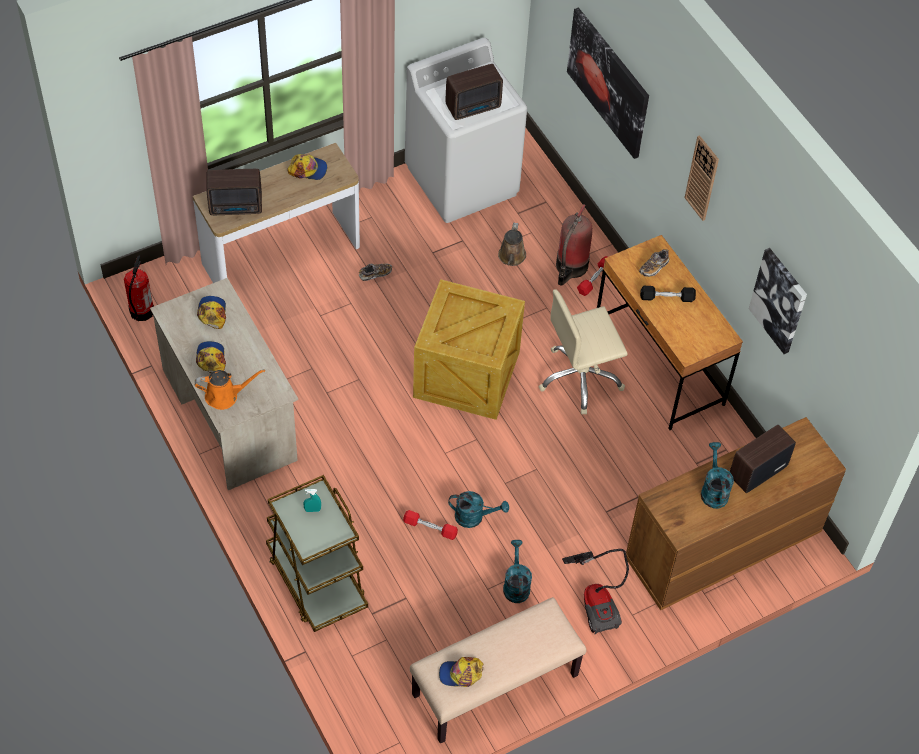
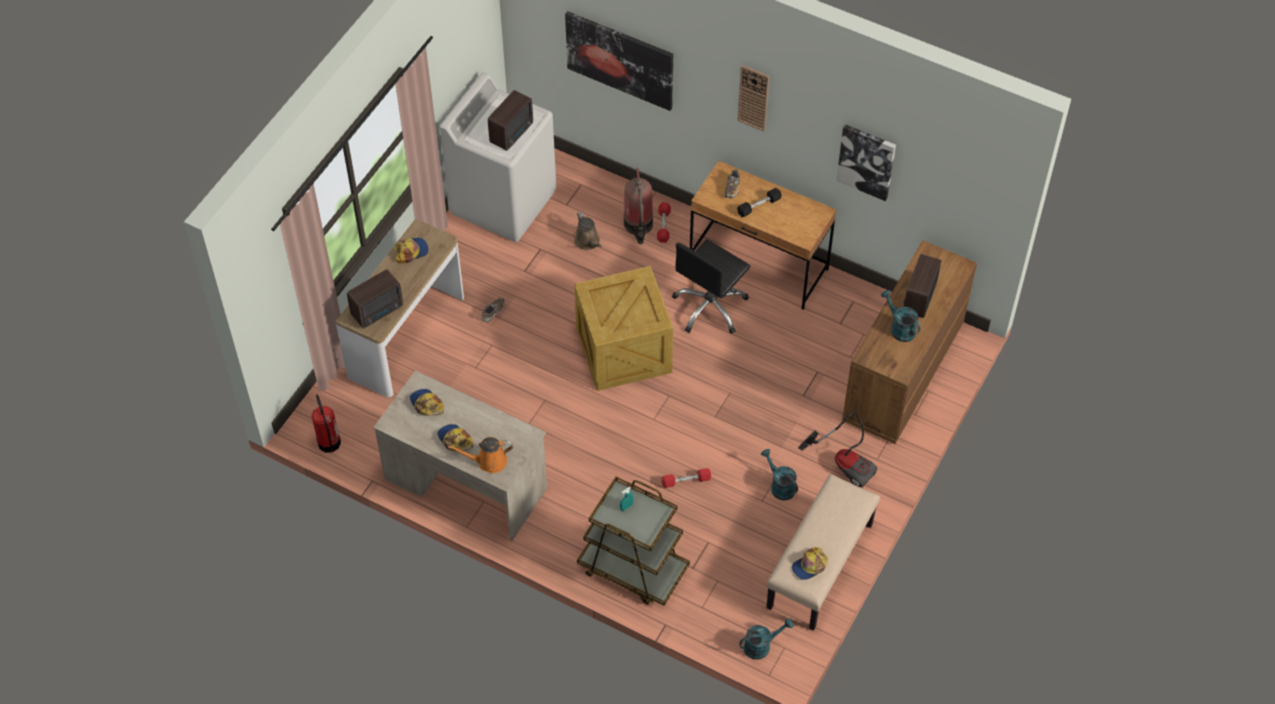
camera: 30 degrees left, 0 degrees up
orange watering can [195,369,265,410] -> orange watering can turned 150 degrees counterclockwise [448,437,513,473]
turquoise watering can [448,491,509,528] -> turquoise watering can moved to [739,618,793,659]
beige office chair [538,289,628,415] -> black office chair [672,239,750,334]

